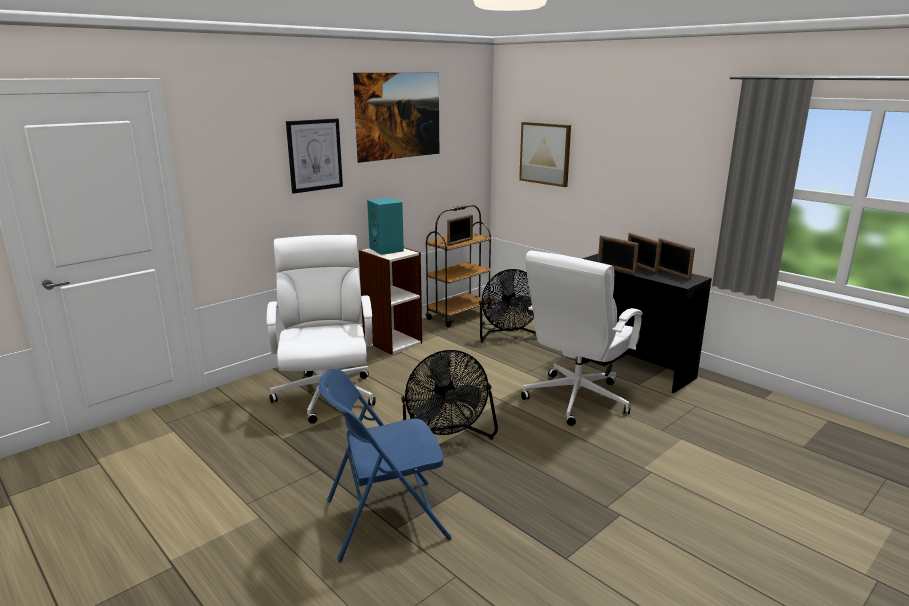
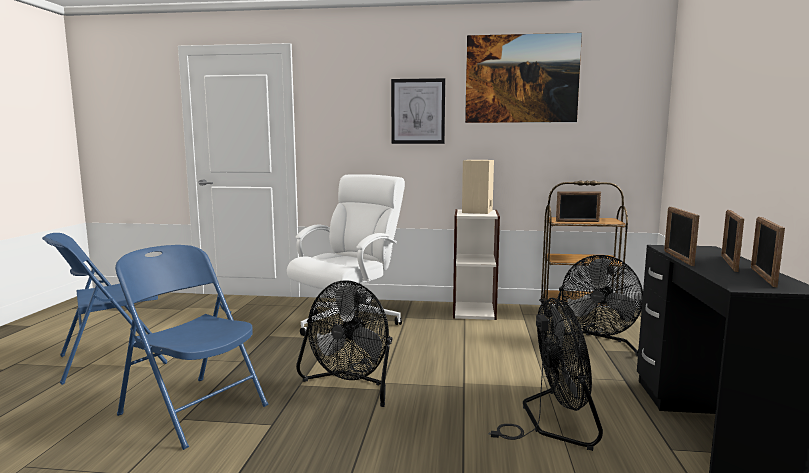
camera: 50 degrees right, 10 degrees down
turquoise speaker [367,198,404,255] -> beige speaker [462,160,494,214]
picture [519,122,571,187] -> none
white office chair [521,251,643,426] -> black fan [488,298,603,451]
none -> blue chair [42,233,167,385]

